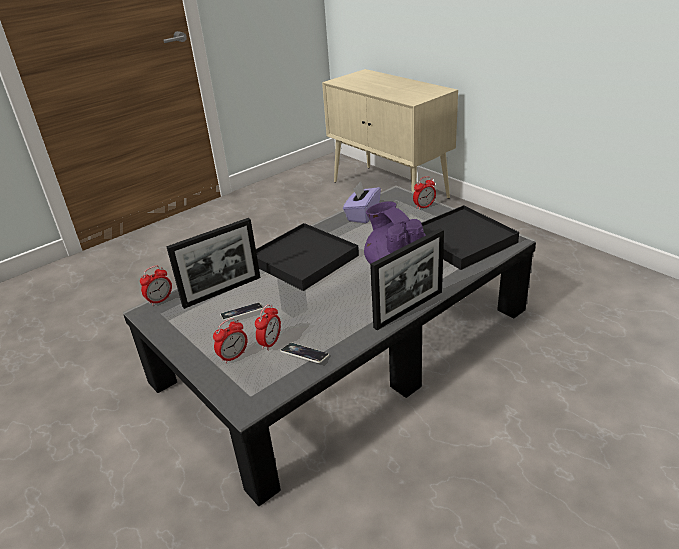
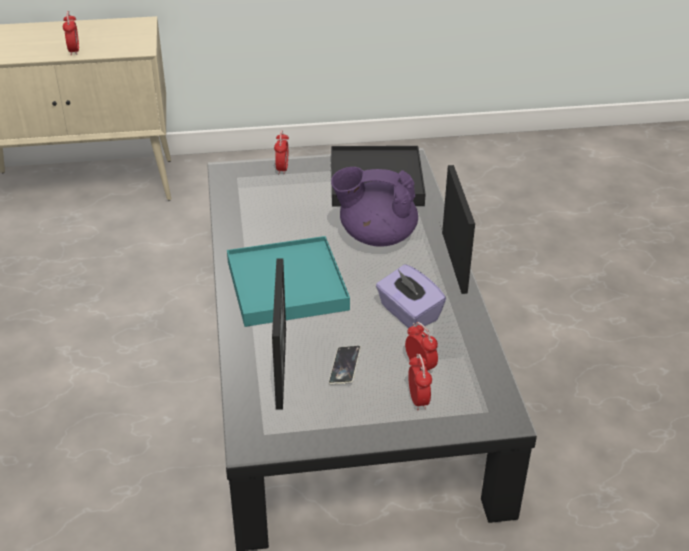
camera: 60 degrees left, 5 degrees up
alarm clock [140,266,172,306] -> alarm clock moved to [63,11,79,55]
black tray [256,223,359,291] -> turquoise tray [227,236,350,327]
phone [280,343,329,363] -> none
purple tissue box [343,181,381,223] -> purple tissue box moved to [376,264,446,328]

